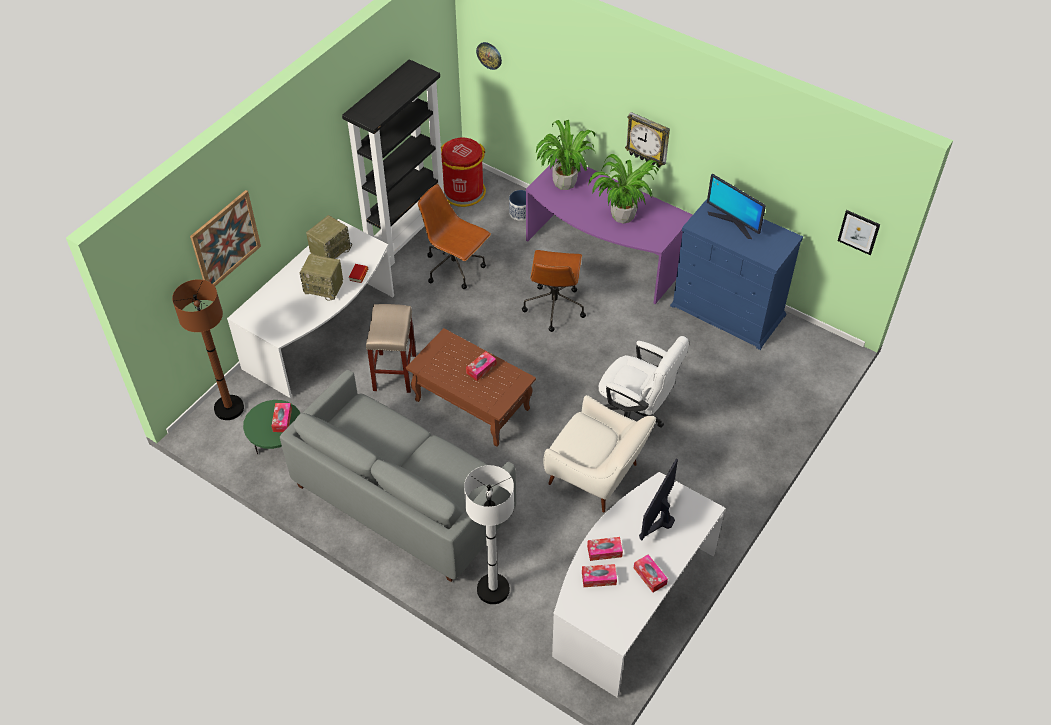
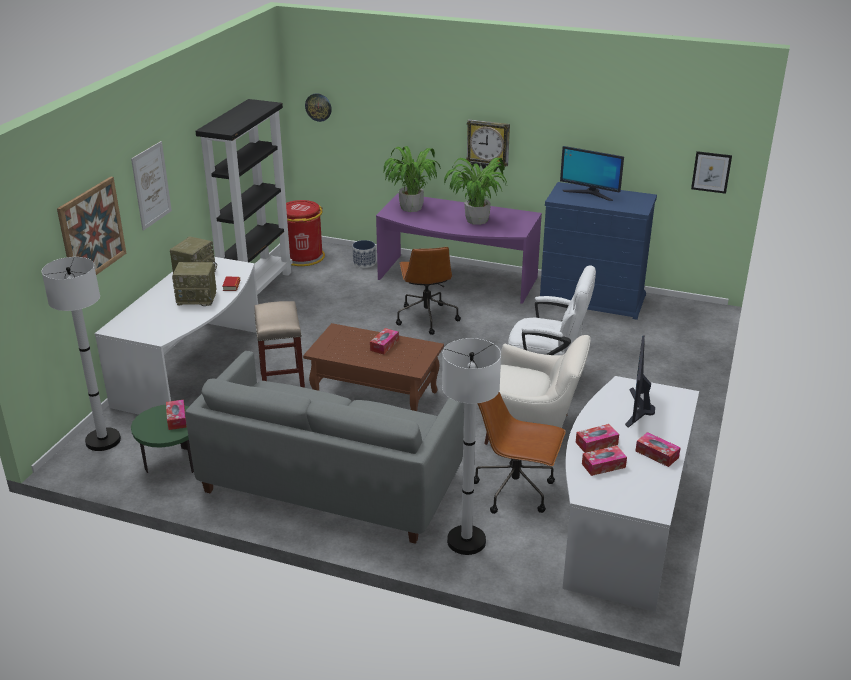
camera: 15 degrees left, 20 degrees down
brown floor lamp [172,279,244,420] -> white floor lamp [42,257,121,451]
brown office chair [418,184,491,289] -> brown office chair moved to [474,392,566,514]
none -> picture [131,141,172,231]

